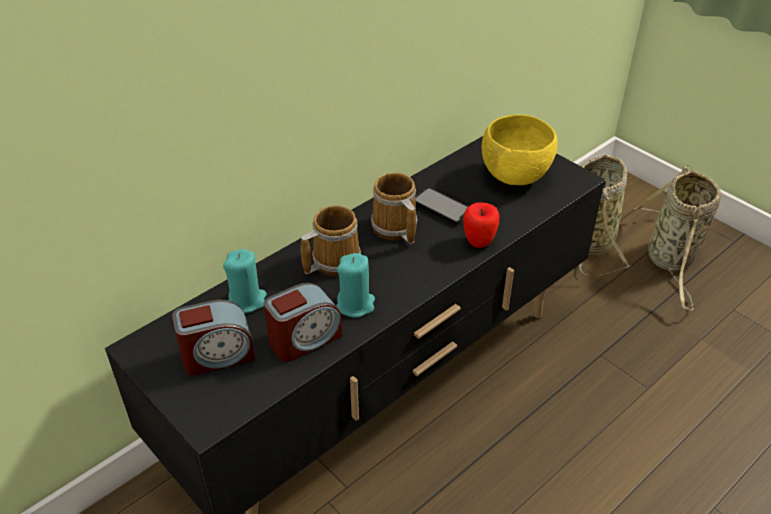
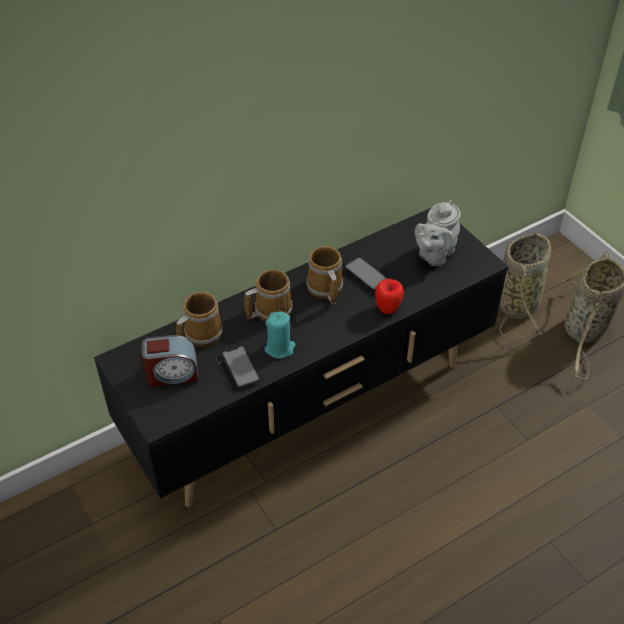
camera: 10 degrees right, 5 degrees up
turquoise candle [223,249,267,313] -> mug [176,292,223,347]
alarm clock [264,283,342,362] -> phone [214,345,260,393]
yellow bowl [482,114,558,185] -> grey teapot [415,200,461,266]

